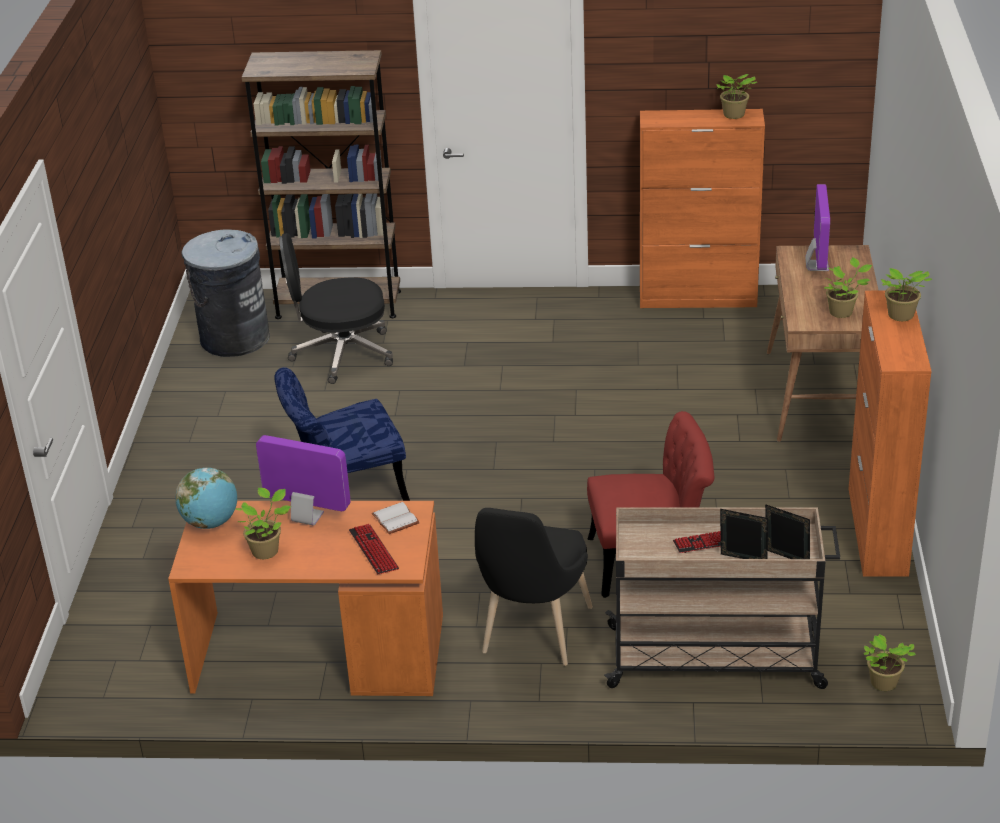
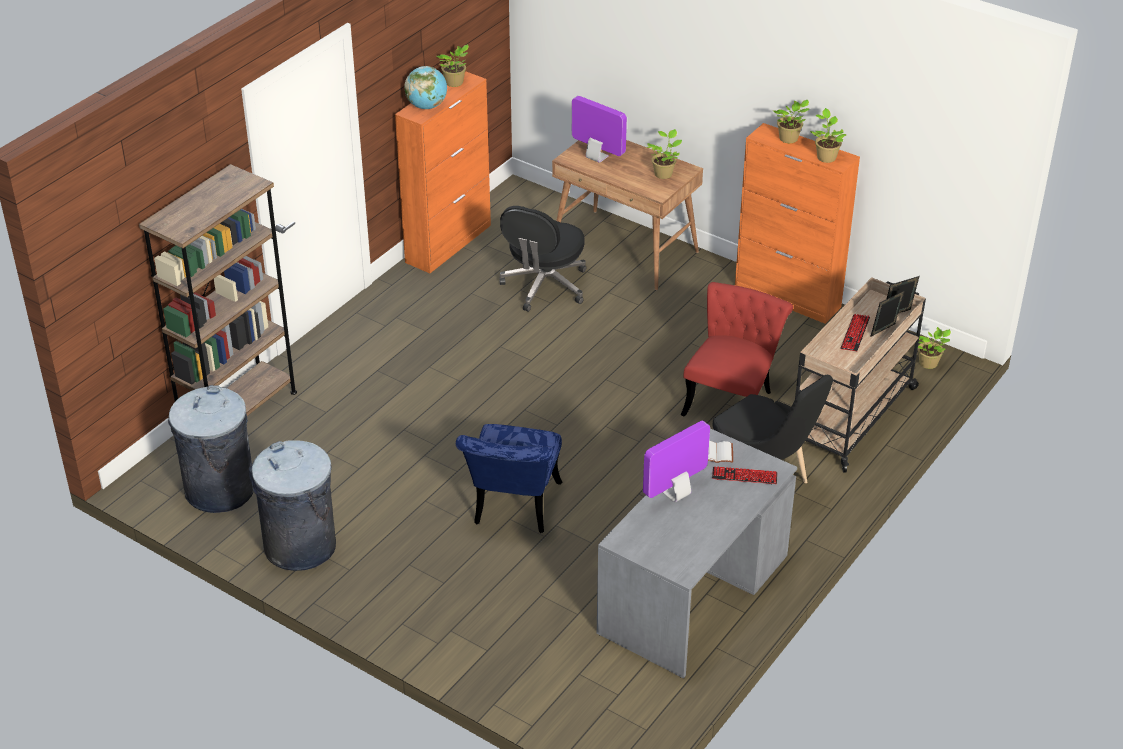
camera: 60 degrees left, 5 degrees up
orange desk [168,501,443,696] -> grey desk [597,428,797,678]
globe [176,468,237,529] -> globe moved to [405,66,447,109]
potted plant [235,488,291,559] -> potted plant moved to [810,108,846,163]
black office chair [279,233,393,384] -> black office chair moved to [499,206,586,312]
none -> grey trash can [249,440,336,571]

